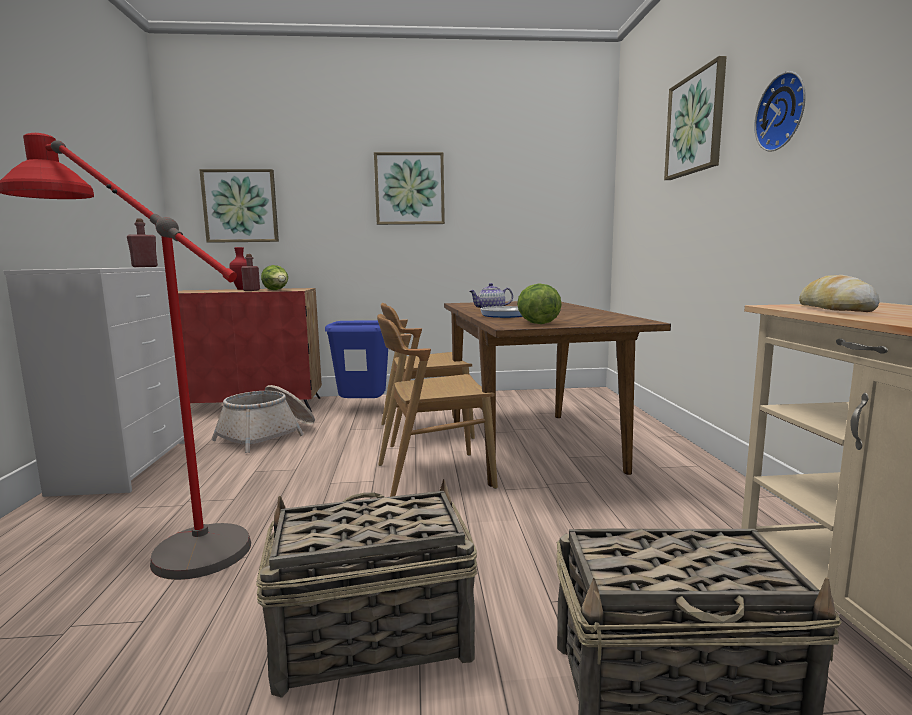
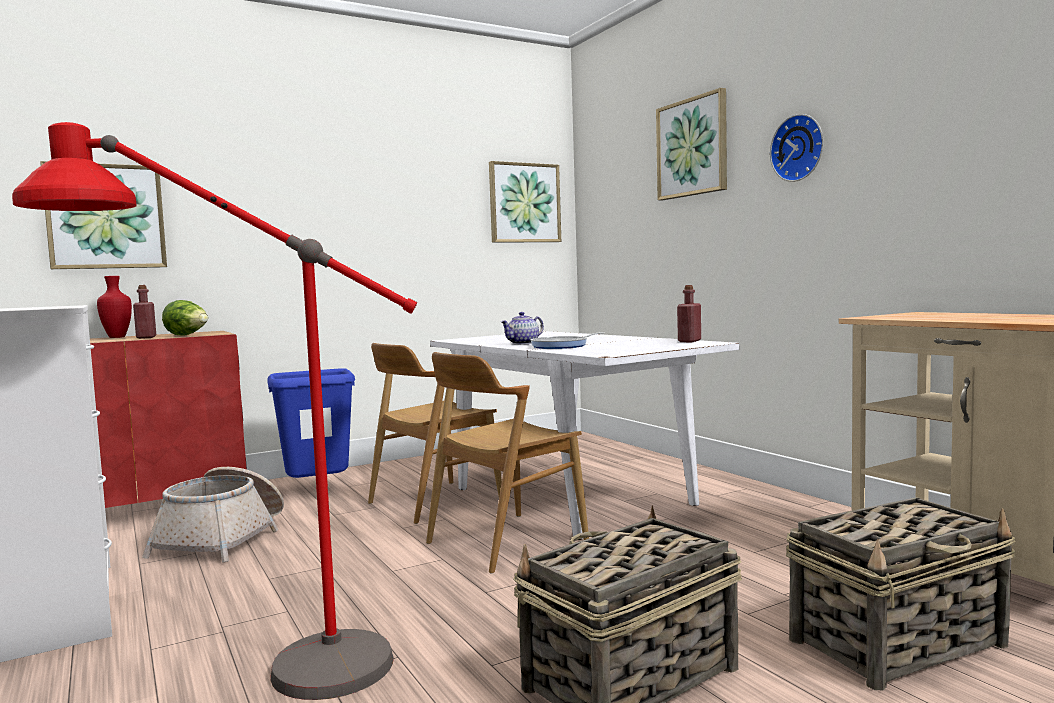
camera: 25 degrees left, 5 degrees down
red bottle [127,219,158,267] -> red bottle moved to [677,285,701,342]
picture [374,152,445,225] -> picture moved to [489,161,561,243]
brown dining table [444,301,671,487] -> white dining table [430,331,739,540]
lettuce [517,283,562,324] -> none
bread [799,275,879,312] -> none

